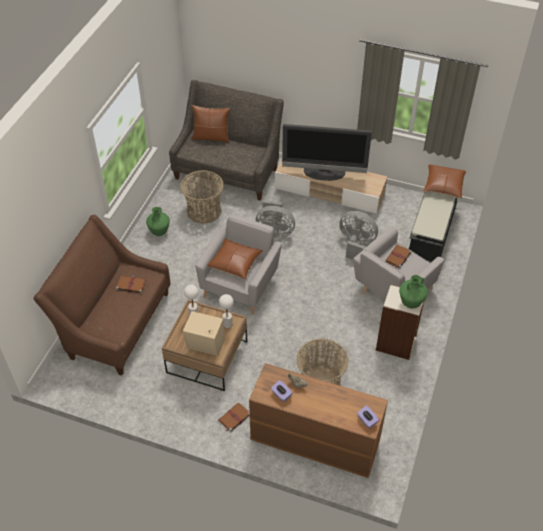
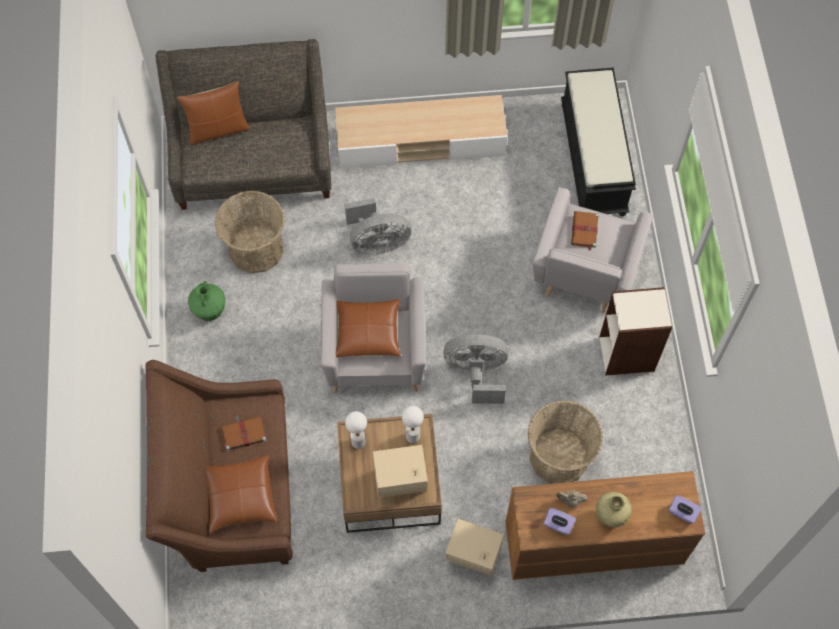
camera: 25 degrees left, 15 degrees up
brown book [218,402,250,432] -> beige speaker [445,519,504,576]
television [282,124,372,181] -> none
grey fan [339,211,378,260] -> grey fan moved to [443,334,509,404]
green vase [399,275,428,308] -> none
brown pillow [423,165,466,198] -> brown pillow moved to [207,455,277,533]
none -> beige vase [596,492,632,527]

